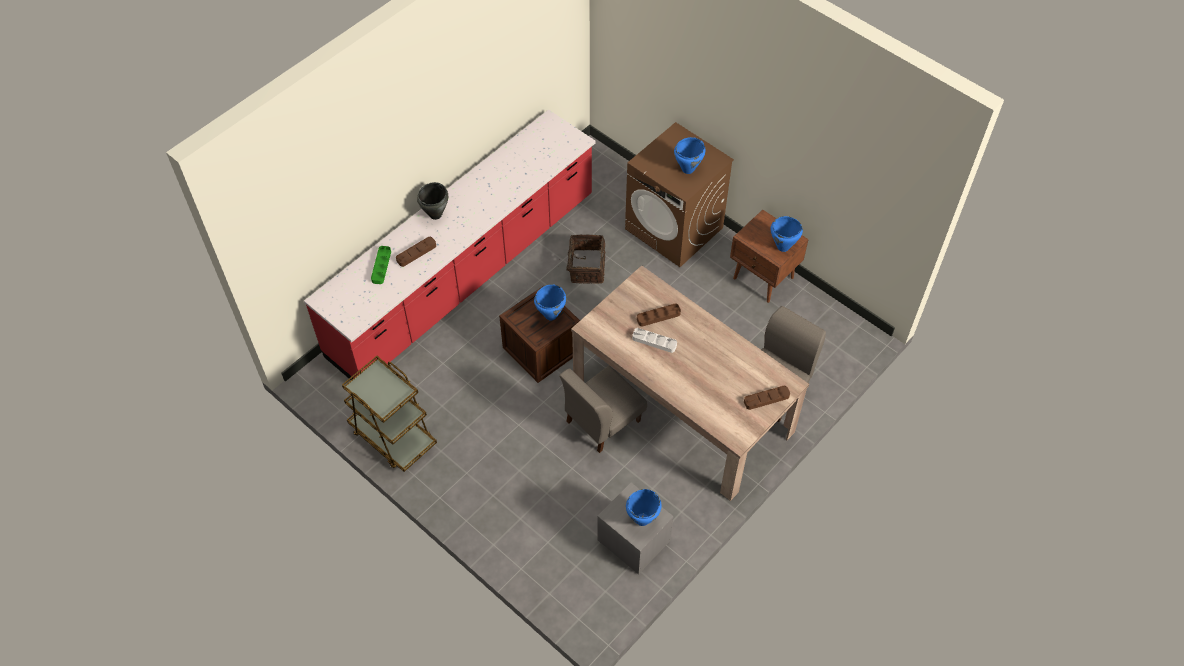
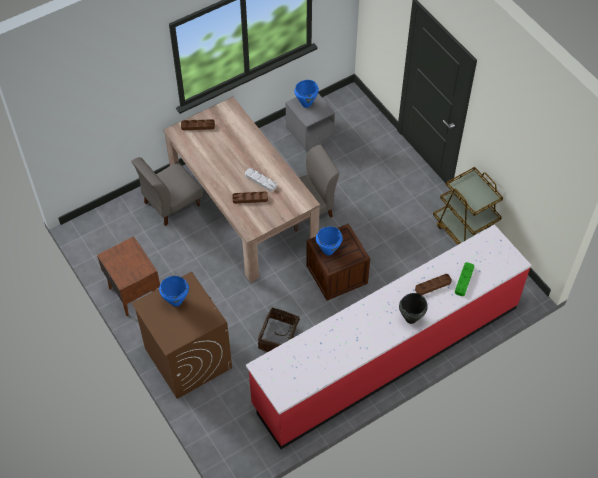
camera: 165 degrees left, 0 degrees up
blue cooking pot [771,216,803,252] -> none

